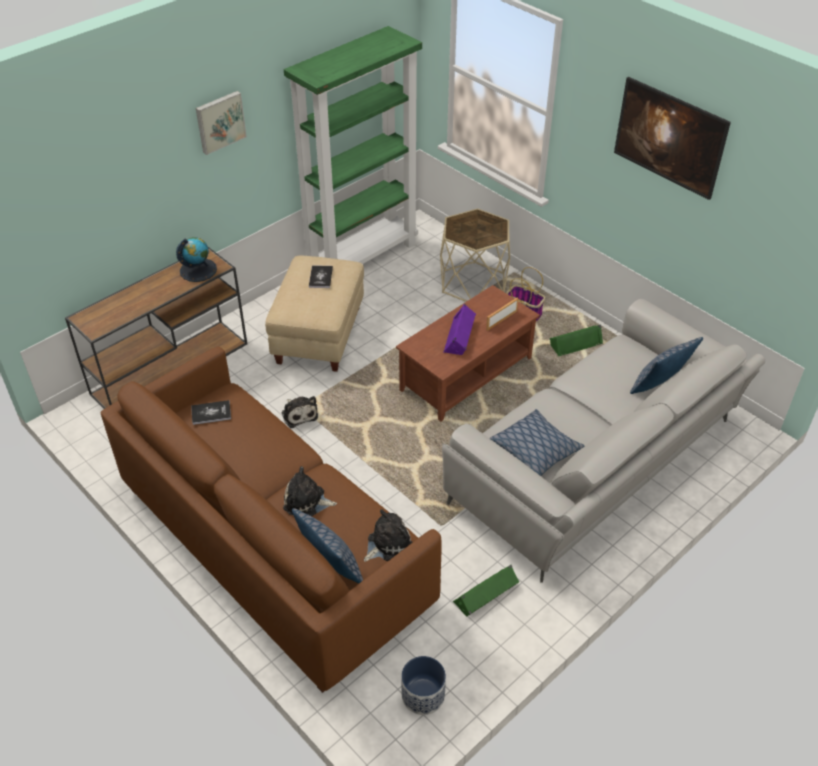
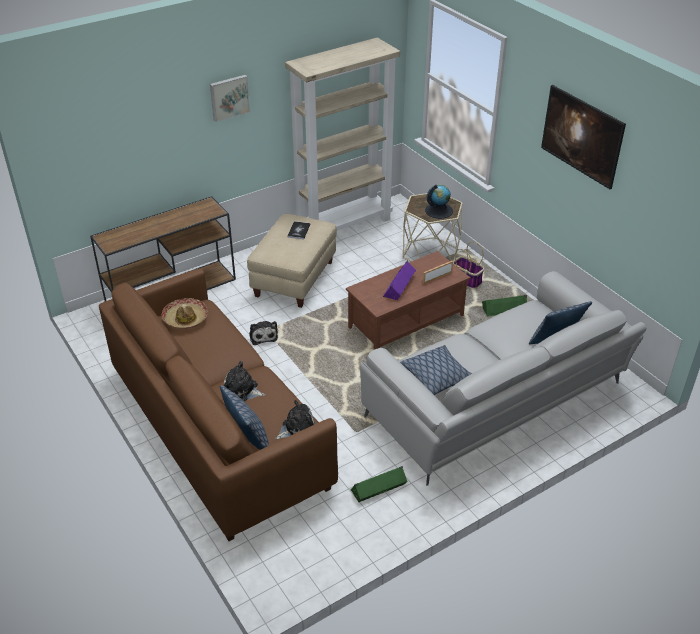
camera: 10 degrees right, 5 degrees down
globe [176,237,217,282] -> globe moved to [425,185,453,219]
book [191,400,231,425] -> hat [162,298,208,329]
green bookcase [284,26,422,264] -> beige bookcase [285,38,400,230]
planter [401,656,446,715] -> none

